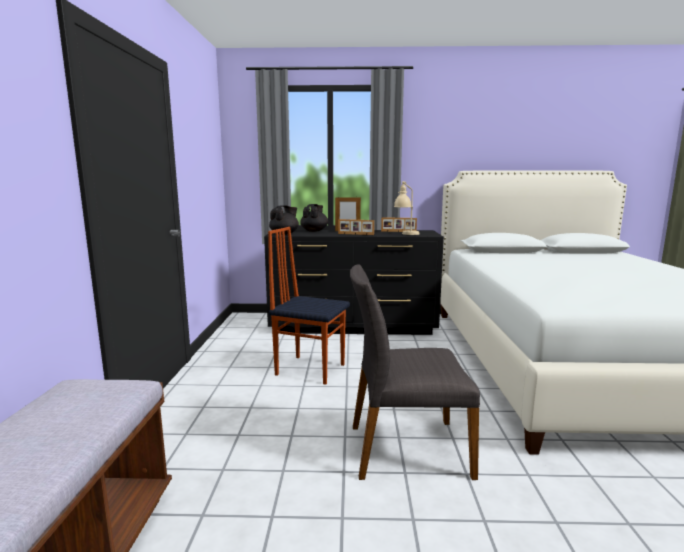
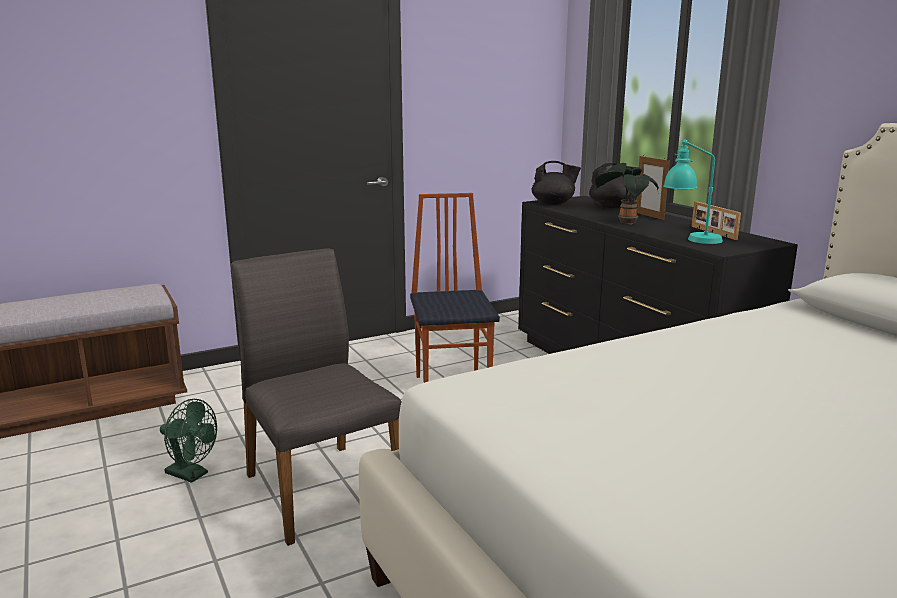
camera: 60 degrees right, 5 degrees up
picture frame [338,219,374,235] -> potted plant [595,163,659,225]
beige table lamp [394,181,419,235] -> turquoise table lamp [663,139,723,244]
none -> green fan [160,399,217,483]

